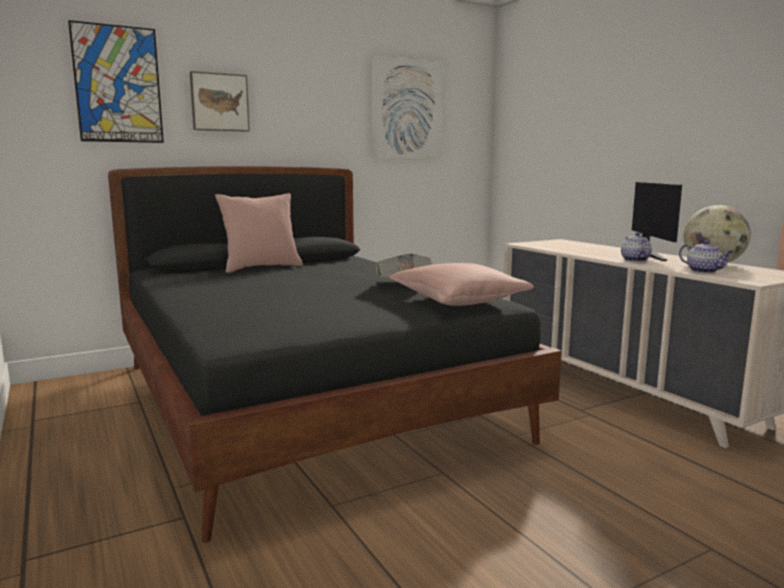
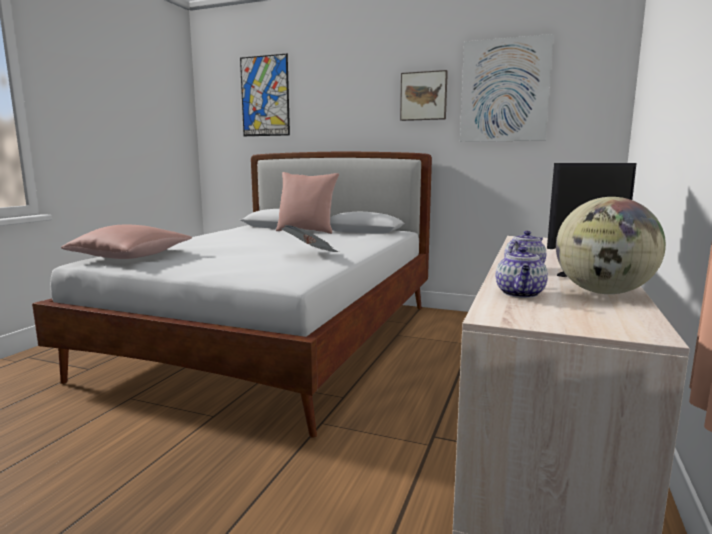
camera: 50 degrees right, 0 degrees up
black bed [108,166,562,543] -> white bed [32,152,432,438]
picture [190,71,250,132] -> picture moved to [400,70,448,121]
pink pillow [389,263,534,306] -> pink pillow moved to [61,225,192,259]

